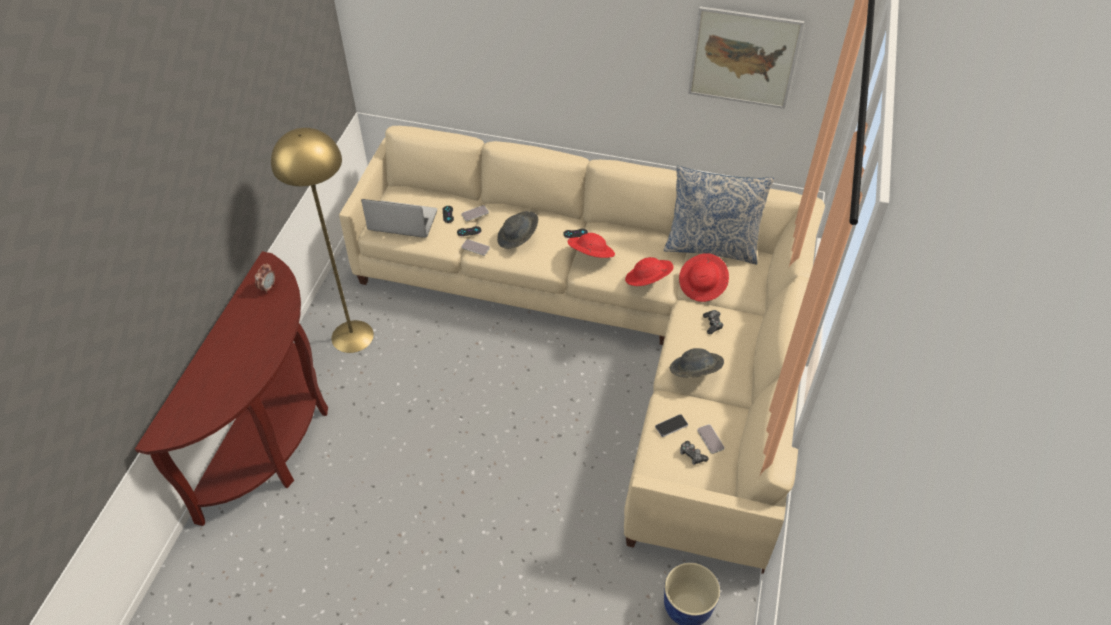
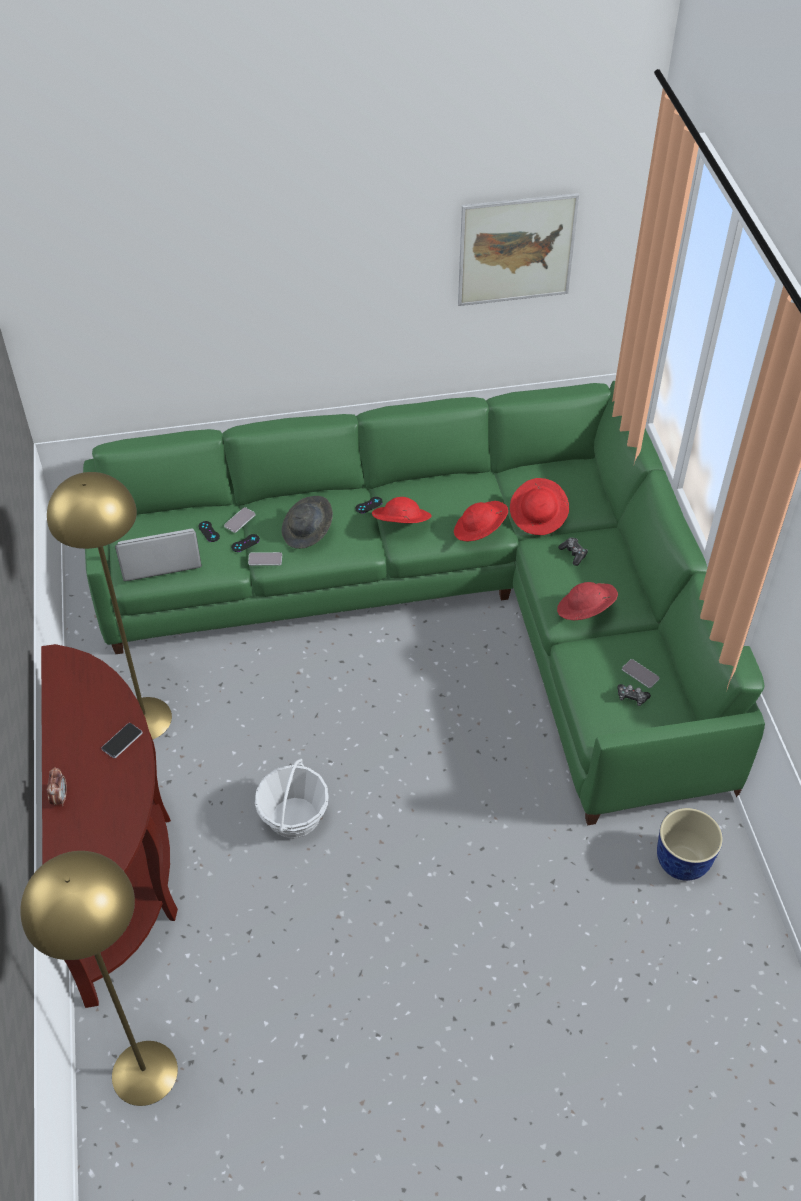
camera: 25 degrees left, 0 degrees up
alarm clock [255,263,275,293] -> alarm clock moved to [47,767,67,806]
beige sofa [339,126,825,574] -> green sofa [83,381,765,825]
phone [655,414,688,437] -> phone moved to [101,723,142,758]
pillow [664,166,774,265] -> none
grey hat [670,348,724,378] -> red hat [557,582,618,620]
none -> yellow floor lamp [20,851,178,1106]
none -> basket [255,759,329,839]

